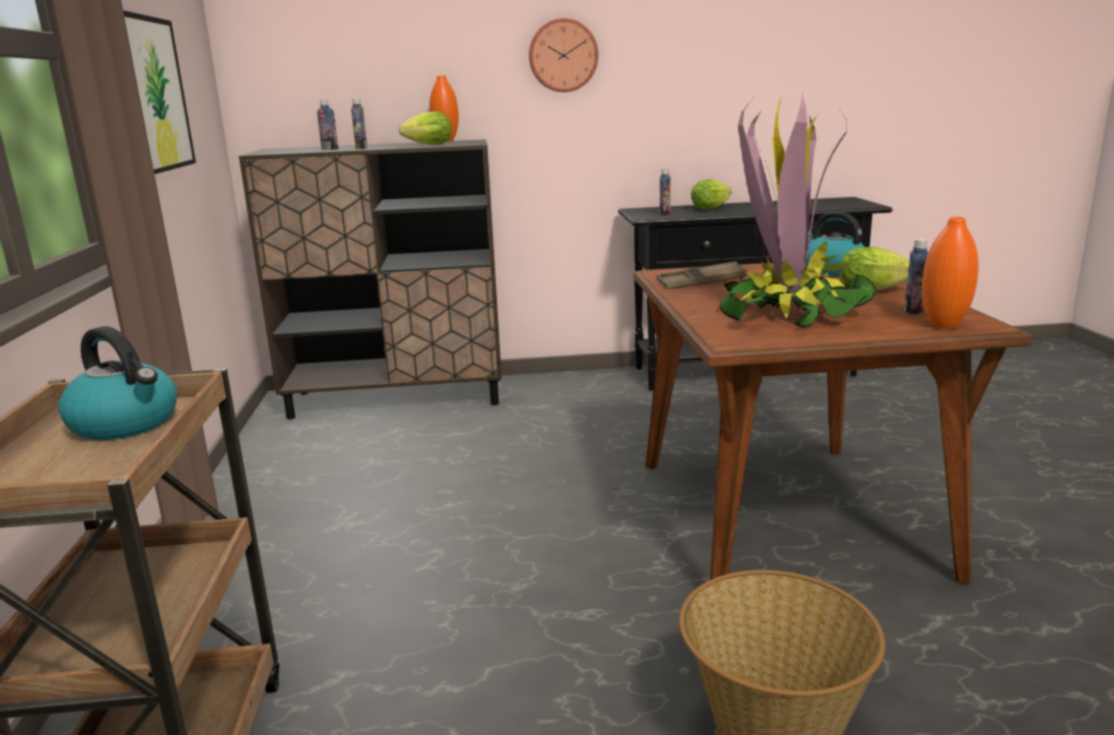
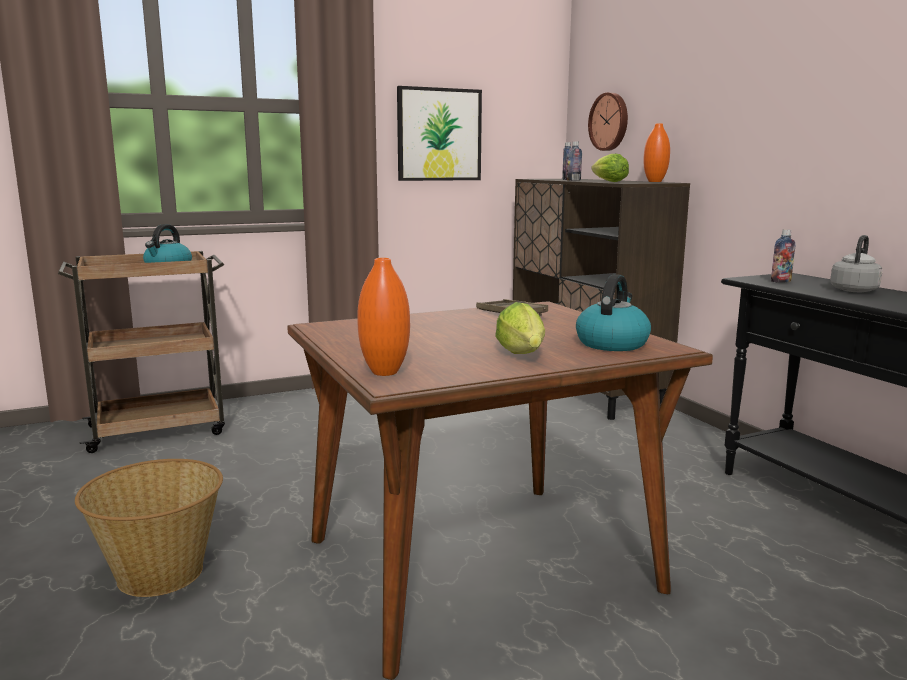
camera: 70 degrees right, 5 degrees down
wall clock [529,18,598,92] -> wall clock moved to [588,92,628,151]
lettuce [691,179,732,210] -> grey kettle [830,235,882,292]
potted plant [720,93,876,328] -> none
bottle [904,239,929,314] -> none

